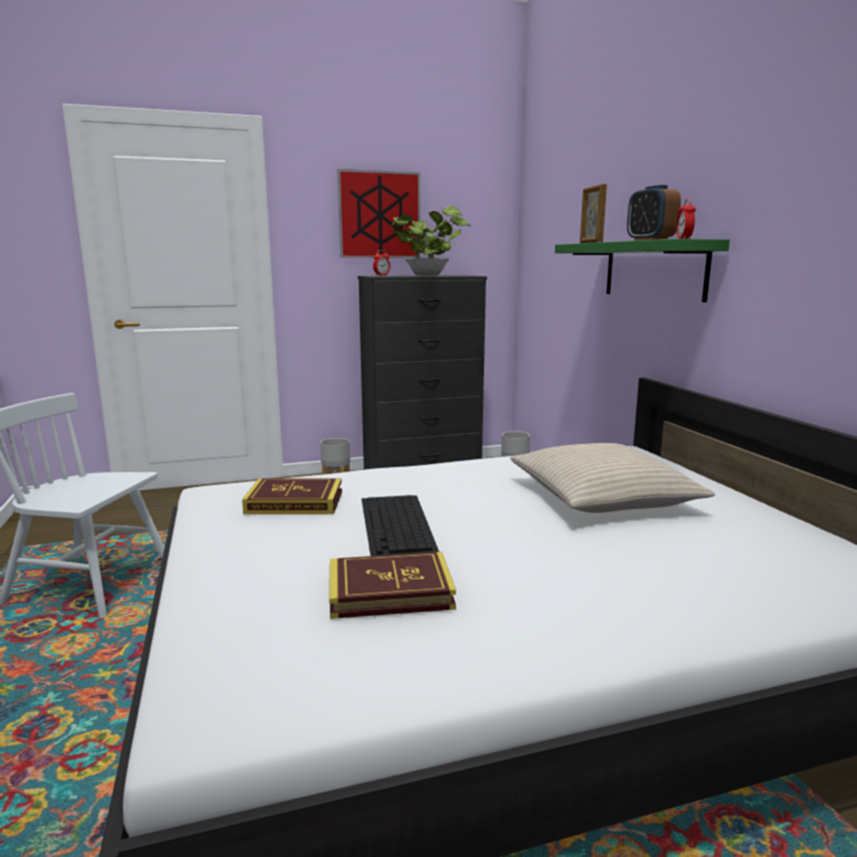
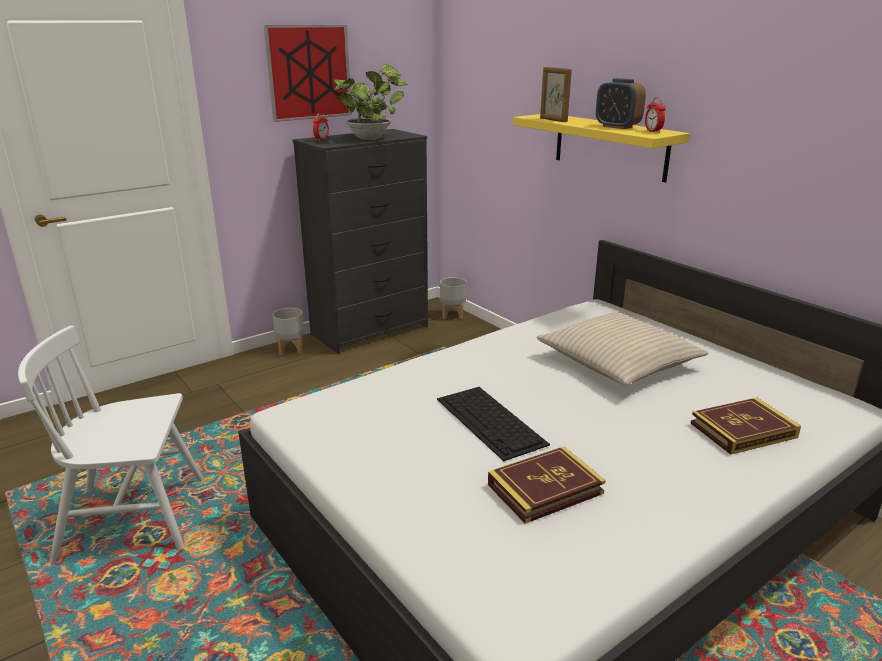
camera: 20 degrees left, 10 degrees up
book [242,479,342,514] -> book moved to [690,398,801,455]
green shelf [555,239,730,302] -> yellow shelf [513,114,690,183]

